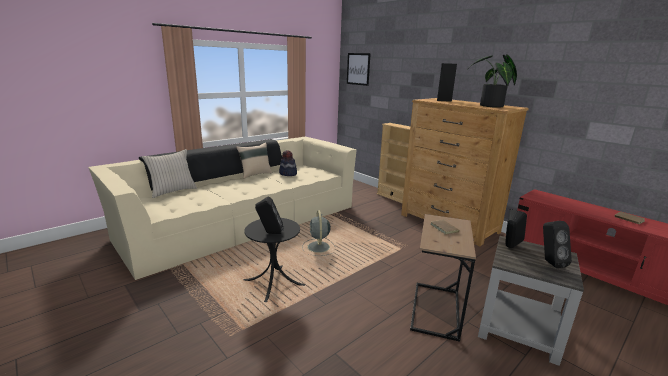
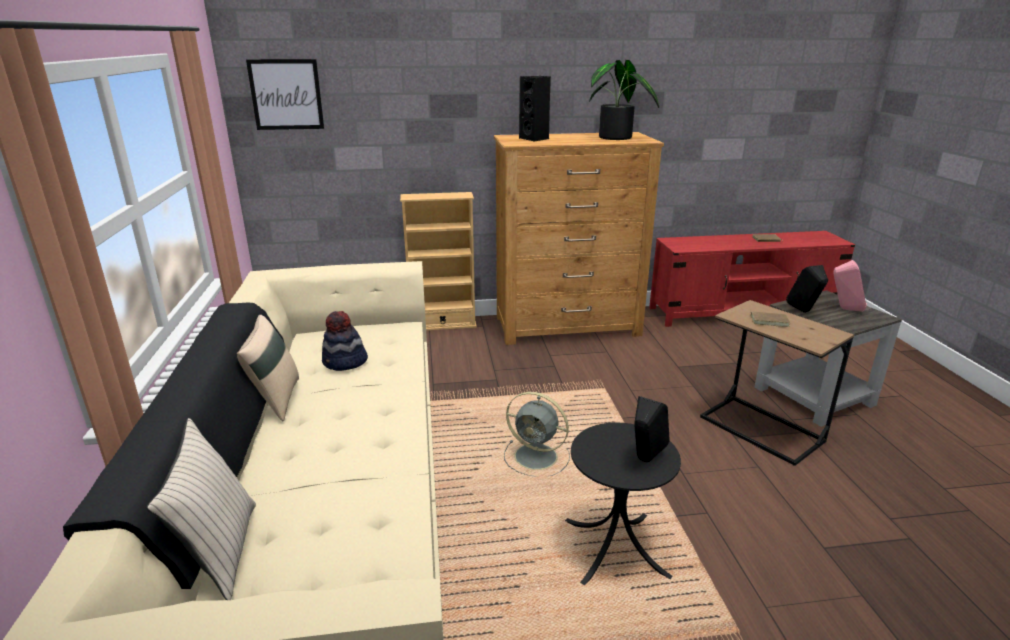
camera: 55 degrees left, 5 degrees up
black speaker [543,221,572,268] -> pink speaker [833,260,867,311]

